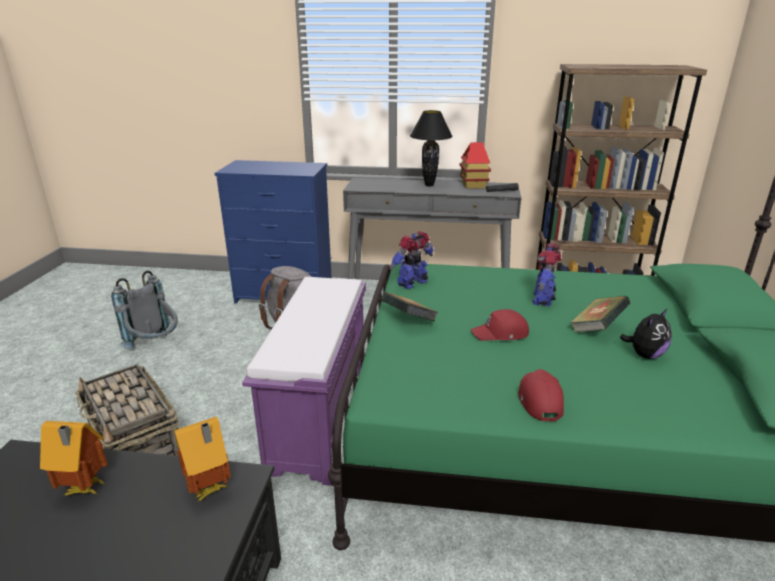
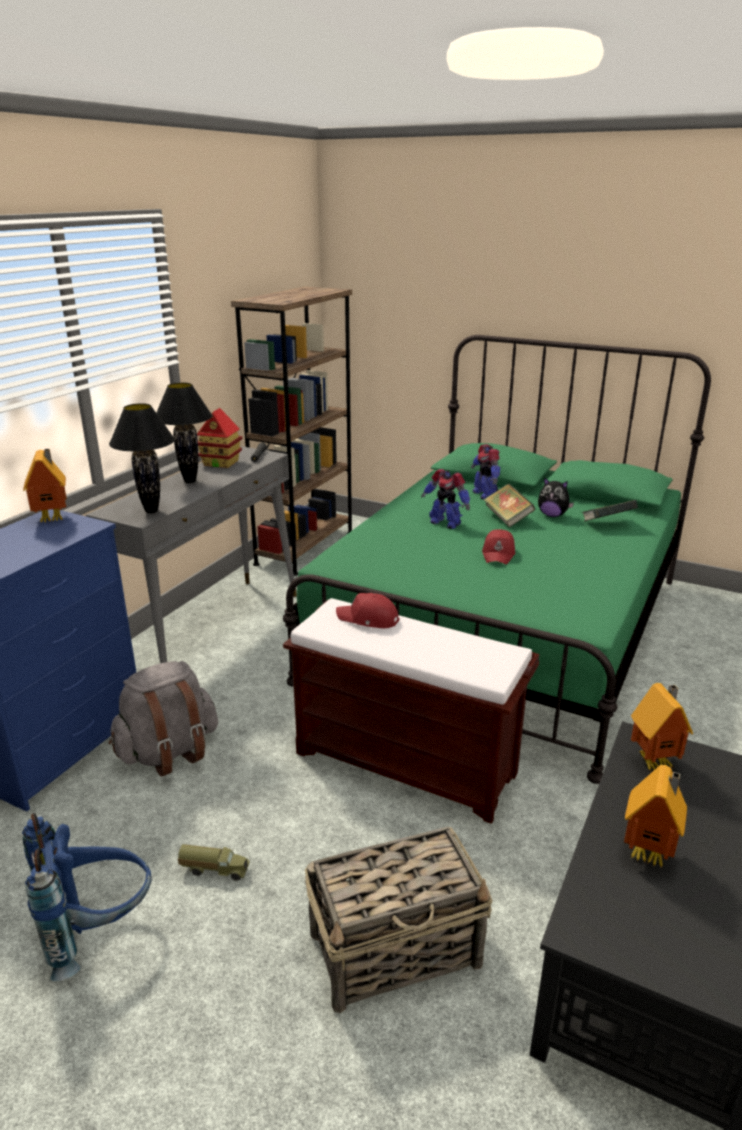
camera: 70 degrees left, 0 degrees up
grey backpack [111,271,178,349] -> blue backpack [22,813,151,981]
purple bench [242,277,366,486] -> brown bench [283,598,539,824]
book [381,292,438,321] -> book moved to [582,500,638,522]
toy robot [390,231,433,289] -> toy robot moved to [471,444,500,500]
red cap [518,369,564,421] -> red cap moved to [336,593,400,628]
plush toy [620,308,672,359] -> plush toy turned 135 degrees clockwise [538,477,574,517]
none -> toy house [23,449,67,523]
none -> black table lamp [109,403,175,513]
none -> toy truck [178,844,250,881]

